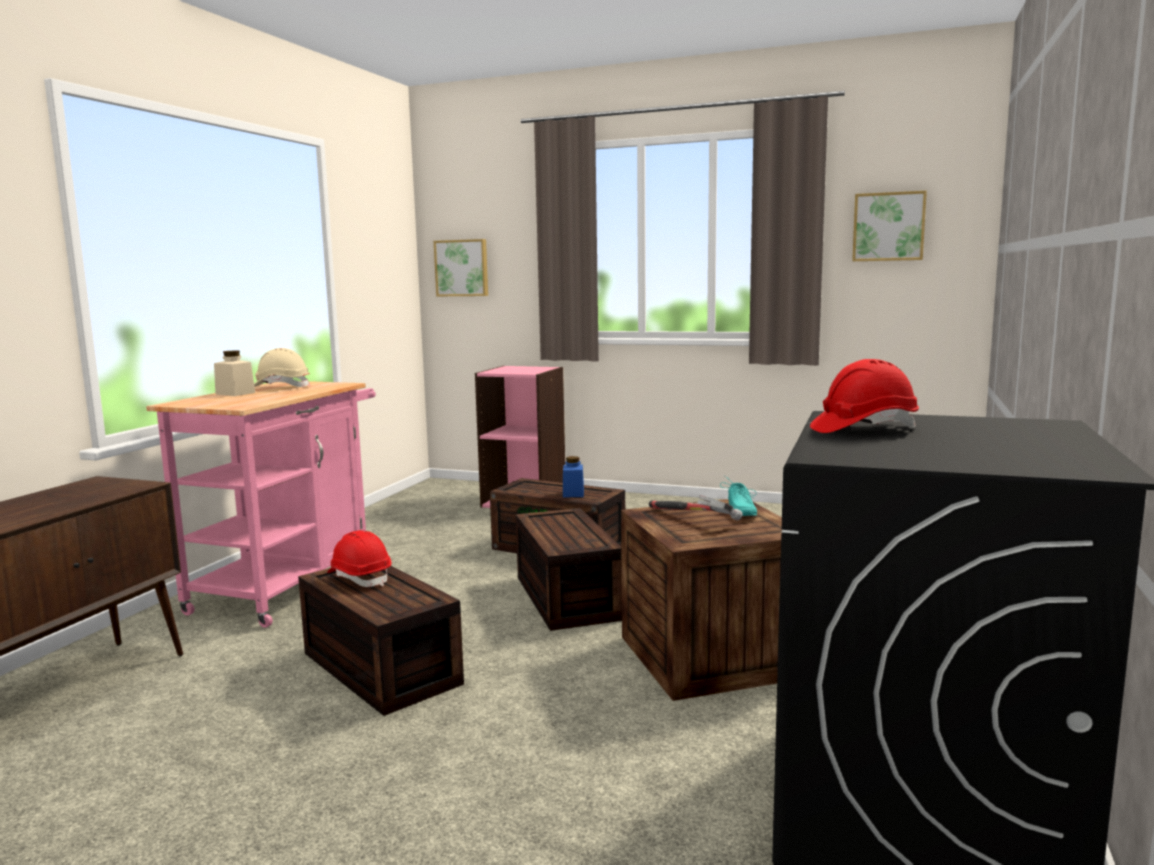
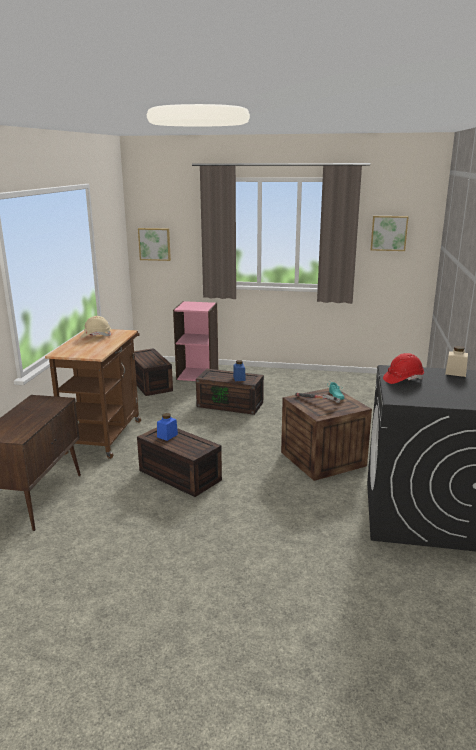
camera: 10 degrees left, 10 degrees up
pink cart [146,381,376,628] -> brown cart [45,329,141,459]
beige jar [214,350,255,396] -> beige jar moved to [445,346,468,377]
red hard hat [327,530,392,587] -> blue jar [157,413,178,441]
brown storage box [516,508,622,631] -> brown storage box moved to [134,348,173,396]

